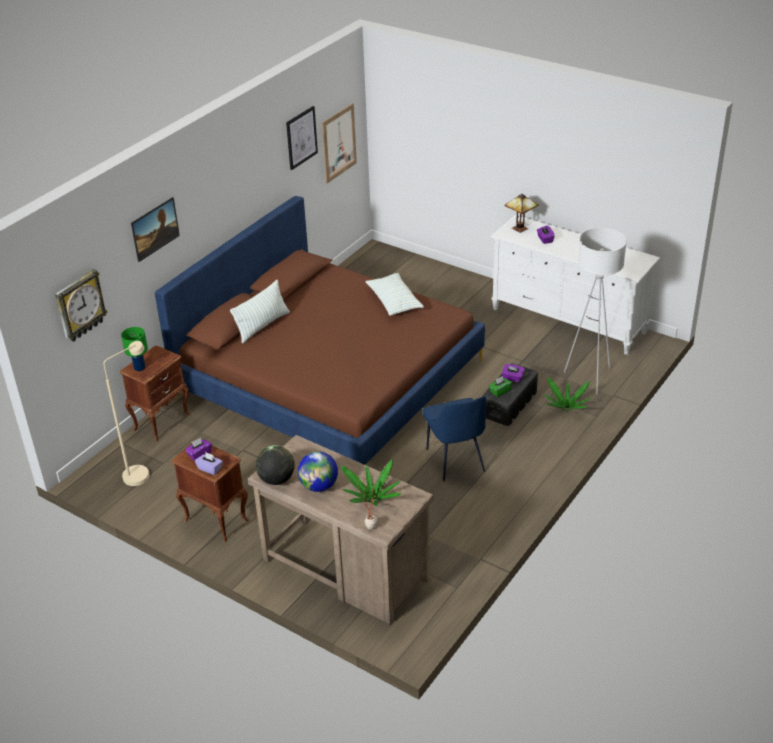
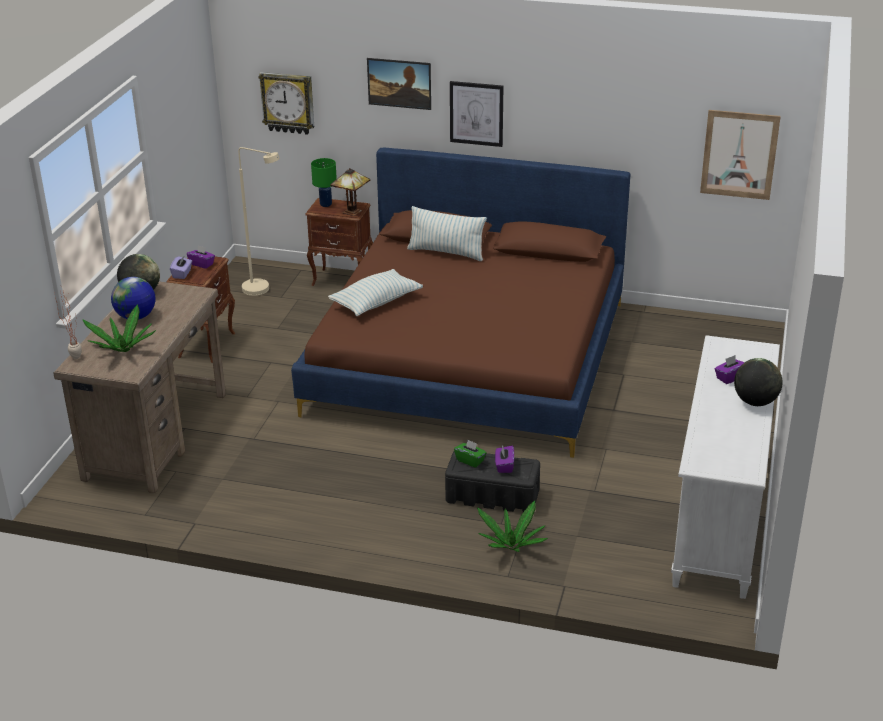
camera: 70 degrees right, 5 degrees down
picture [286,106,318,170] -> picture moved to [450,81,503,147]
pillow [365,273,424,316] -> pillow moved to [328,269,423,316]
blue chair [422,397,486,481] -> none
table lamp [504,194,538,233] -> table lamp moved to [330,168,370,216]
white floor lamp [564,228,627,394] -> none
none -> globe [734,358,783,406]

